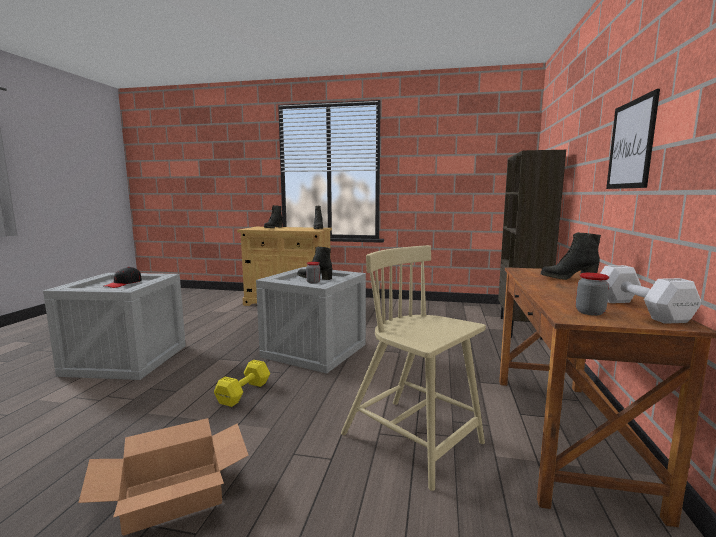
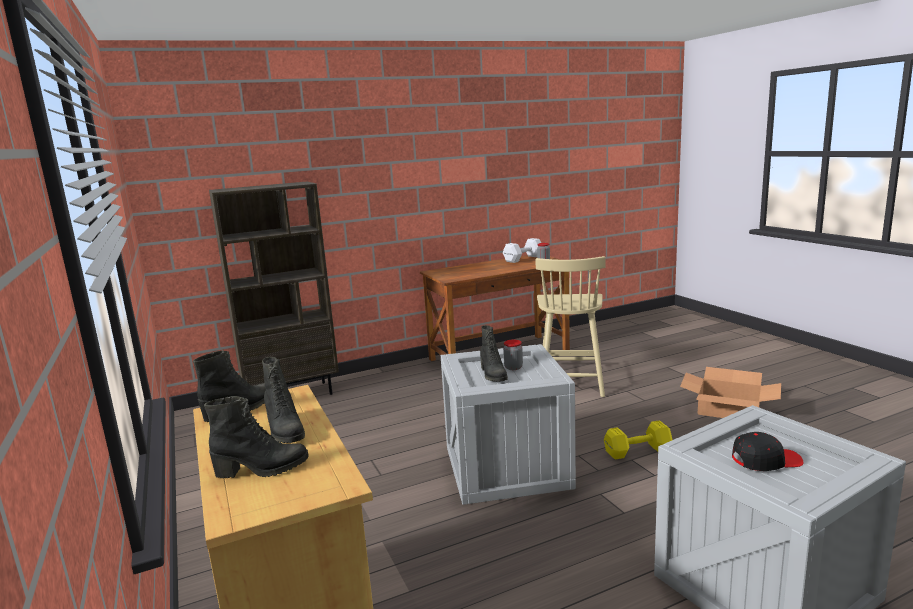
camera: 125 degrees left, 5 degrees up
black boot [541,232,601,280] -> black boot moved to [262,357,305,443]
picture [606,89,660,189] -> none

